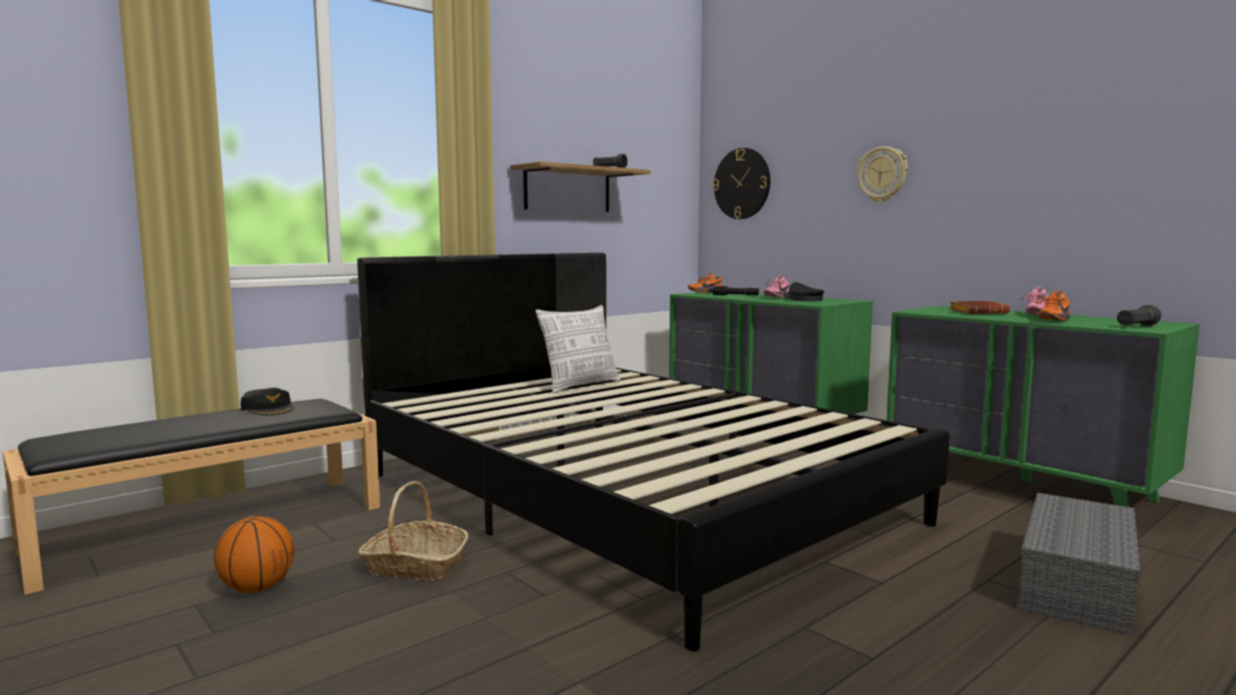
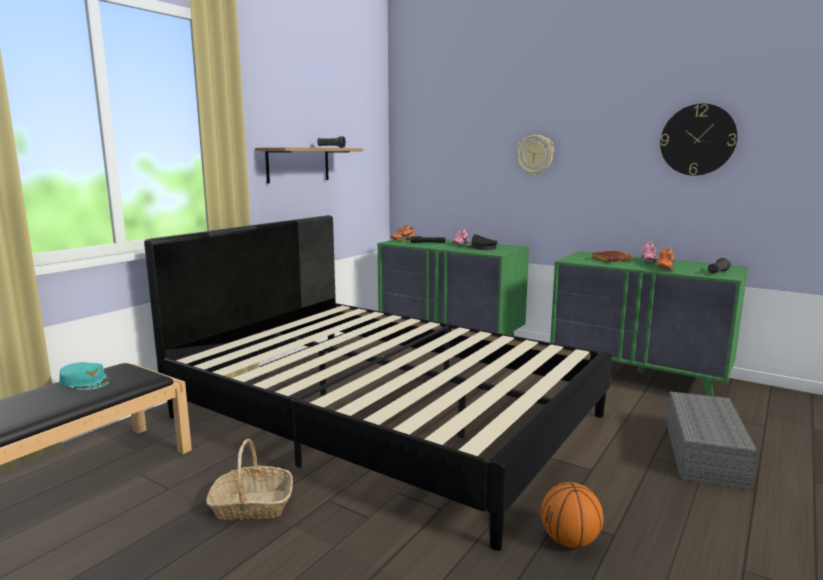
camera: 15 degrees left, 5 degrees up
basketball [214,516,295,593] -> basketball moved to [541,482,604,548]
black cap [240,388,294,415] -> turquoise cap [59,362,110,390]
pillow [536,305,621,393] -> none
wall clock [713,148,770,219] -> wall clock moved to [660,104,738,176]

